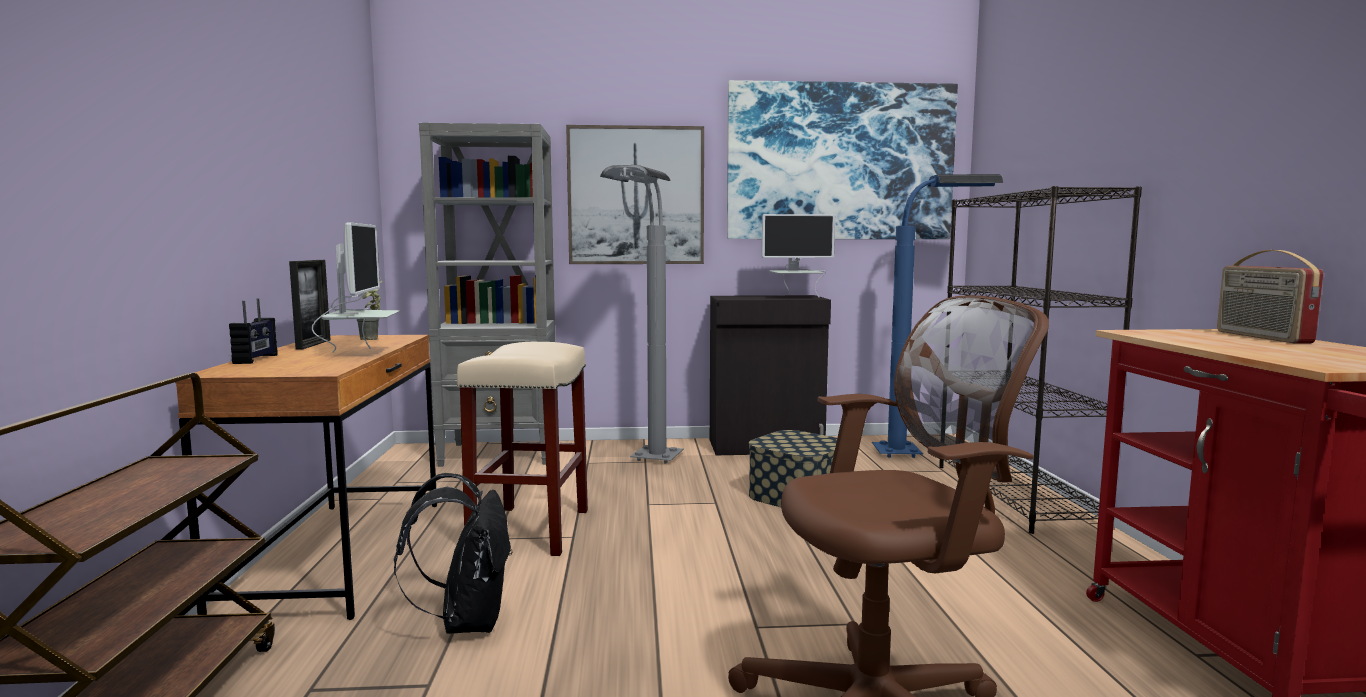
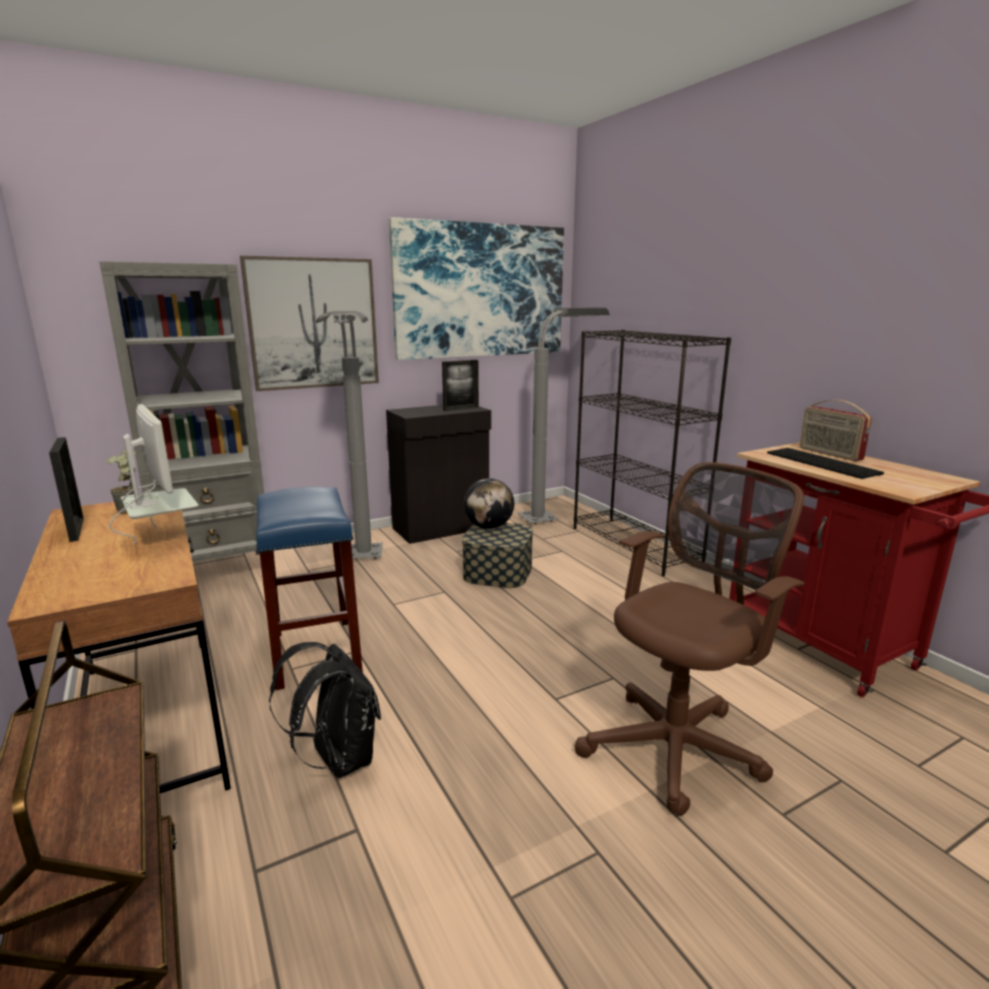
camera: 25 degrees left, 10 degrees up
radio [229,299,278,364] -> none
beige stool [457,342,588,556] -> blue stool [256,487,363,690]
monitor [762,214,835,297] -> picture frame [442,360,479,411]
blue floor lamp [872,174,1003,458] -> grey floor lamp [518,307,610,525]
none -> globe [464,478,514,529]
none -> keyboard [767,448,884,479]

